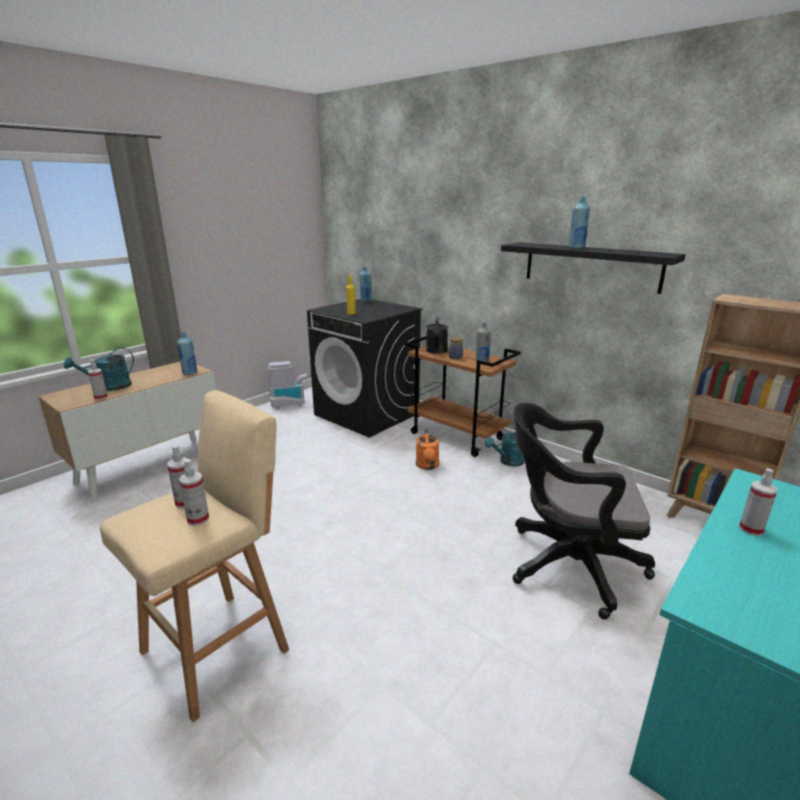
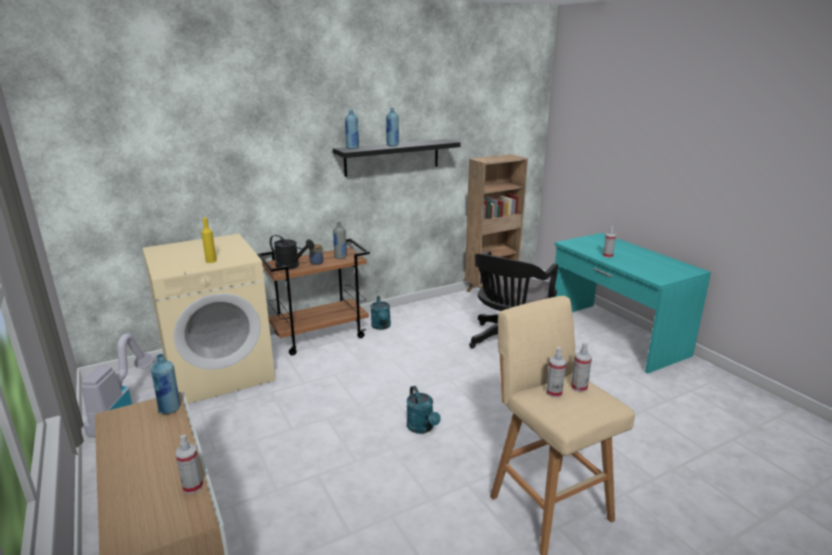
camera: 70 degrees left, 0 degrees up
turquoise watering can [64,348,134,391] -> turquoise watering can moved to [407,386,441,434]
black washing machine [307,299,422,438] -> beige washing machine [142,234,275,404]
blue bottle [360,266,372,302] -> blue bottle moved to [345,110,359,149]
orange watering can [416,429,439,470] -> none

